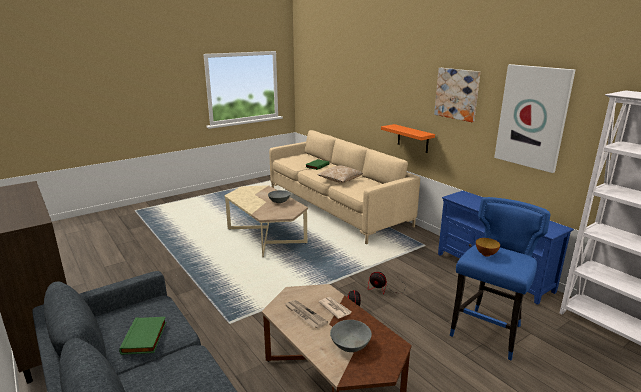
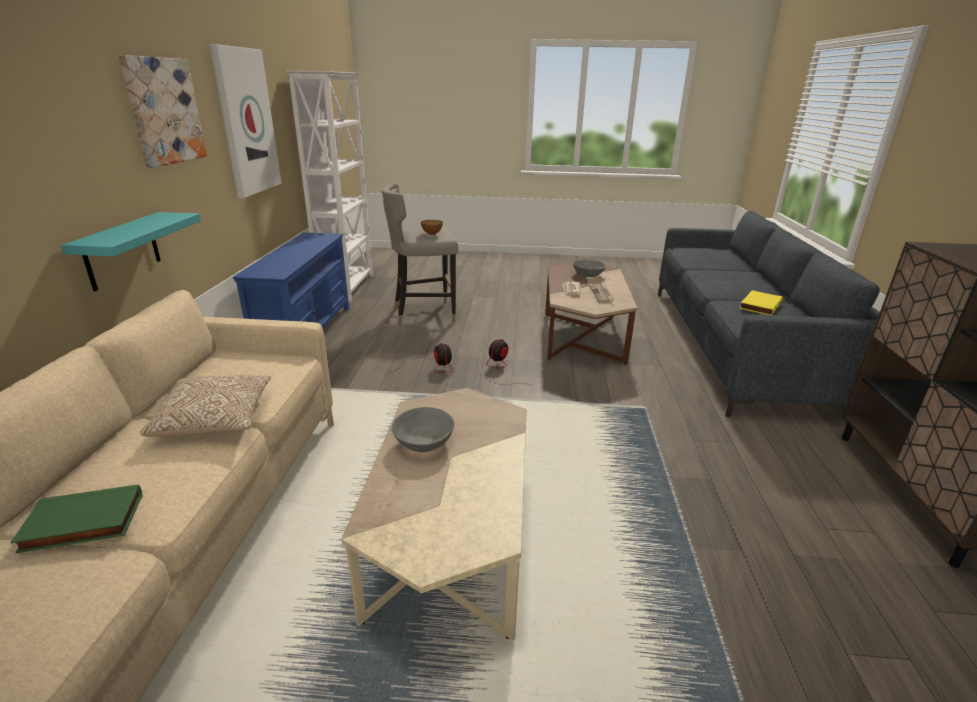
camera: 140 degrees left, 5 degrees up
green book [119,317,166,355] -> yellow book [740,290,783,315]
orange shelf [381,124,435,153] -> turquoise shelf [61,212,201,291]
blue stool [450,197,551,361] -> grey stool [382,183,458,325]

